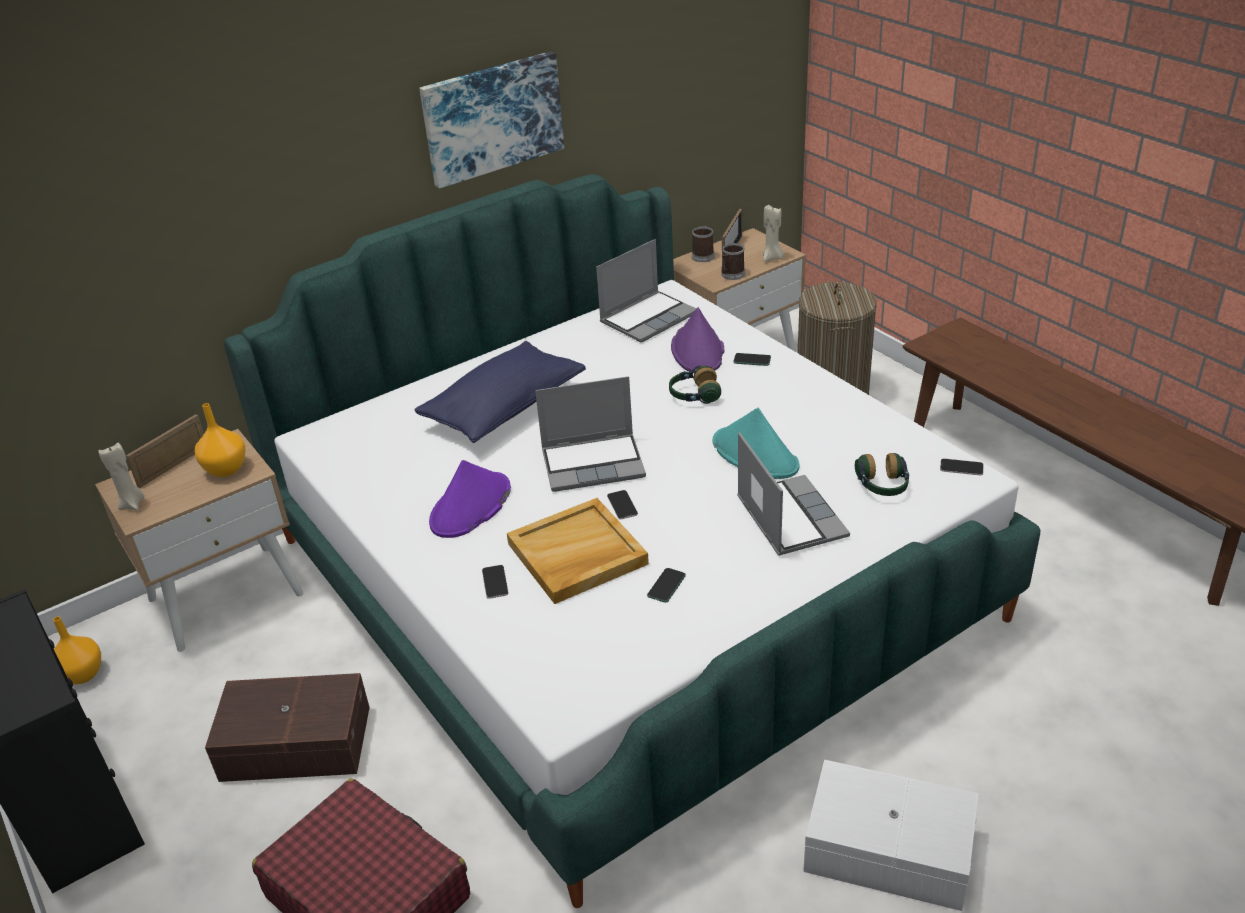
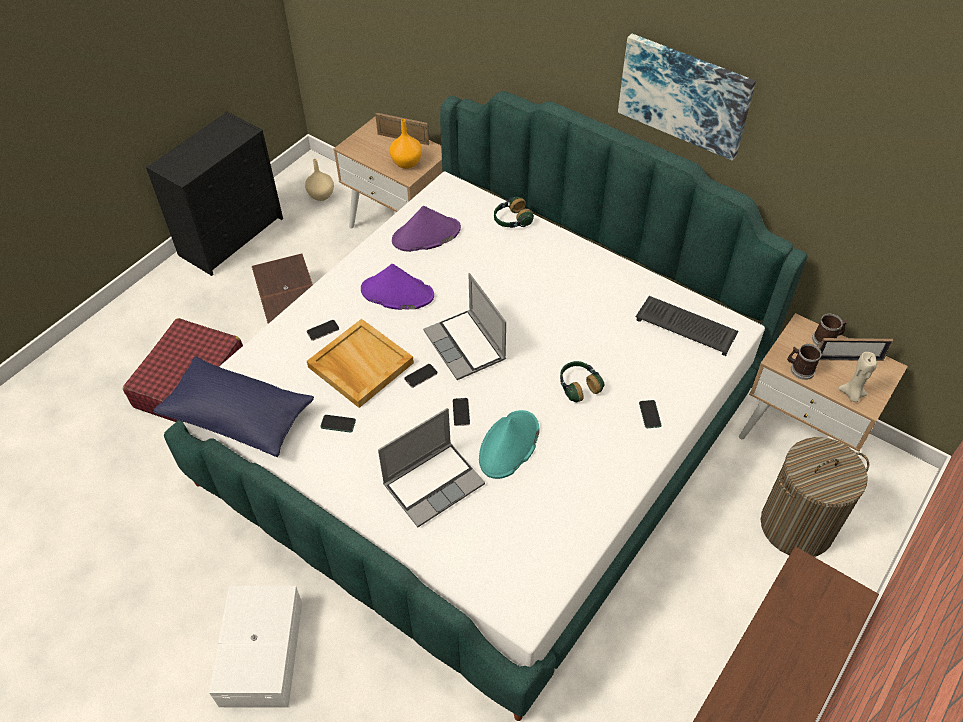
camera: 70 degrees right, 15 degrees up
orange vase [53,616,101,684] -> beige vase [305,158,334,201]
beige candle [98,443,144,511] -> none
blue pillow [414,341,586,443] -> blue pillow moved to [154,356,314,457]
laptop [596,239,696,343] -> keyboard [636,296,738,356]
purple hat [671,307,724,373] -> purple hat moved to [392,206,461,252]
headphones [855,453,909,496] -> headphones moved to [494,197,534,228]
phone [940,458,984,475] -> phone moved to [453,398,470,426]

